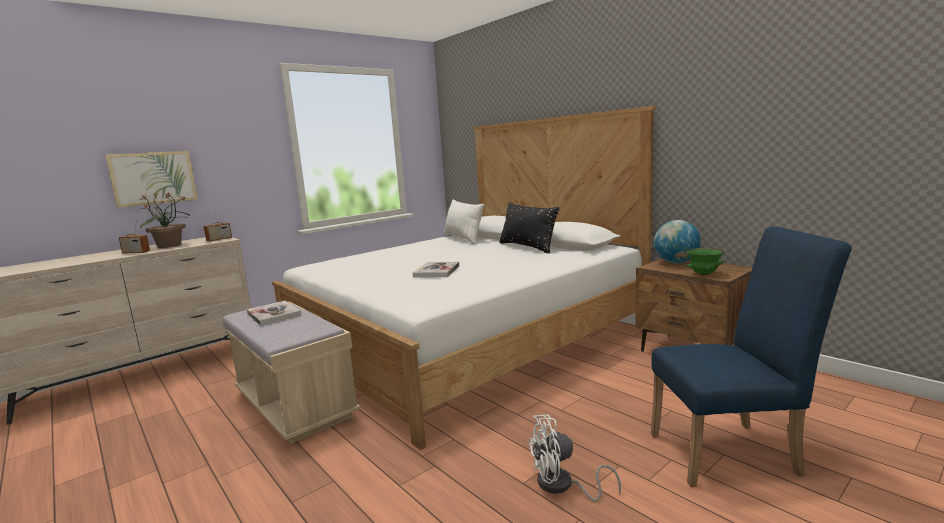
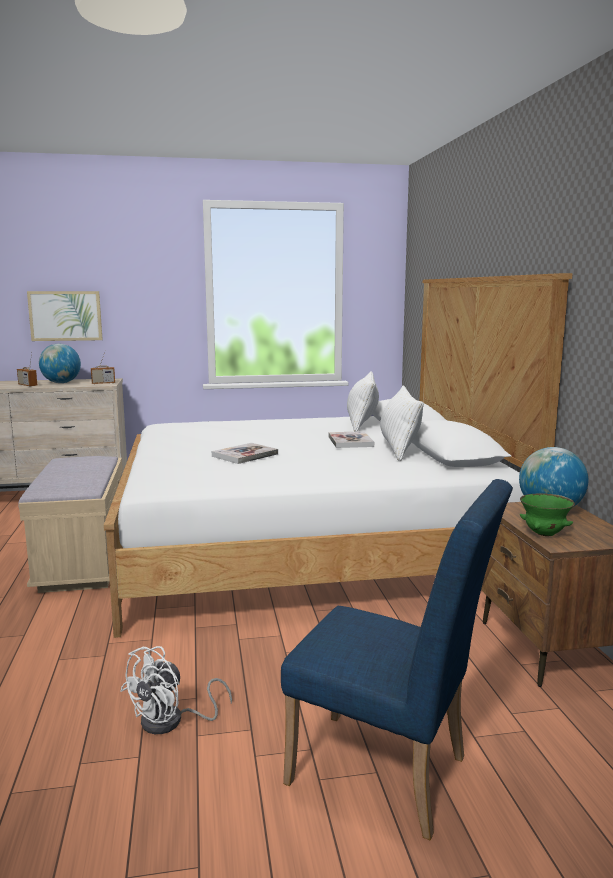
camera: 30 degrees right, 0 degrees up
potted plant [139,192,190,248] -> globe [39,344,81,383]
book [247,301,302,326] -> book moved to [329,431,374,448]
black pillow [499,202,560,253] -> white pillow [380,385,424,461]
white fan [528,415,621,501] -> white fan turned 75 degrees counterclockwise [120,646,232,734]

